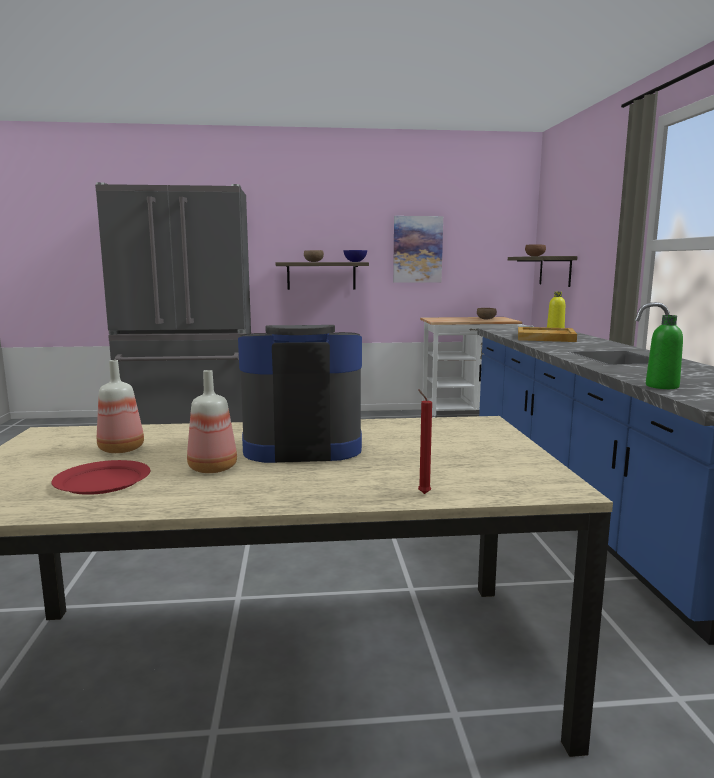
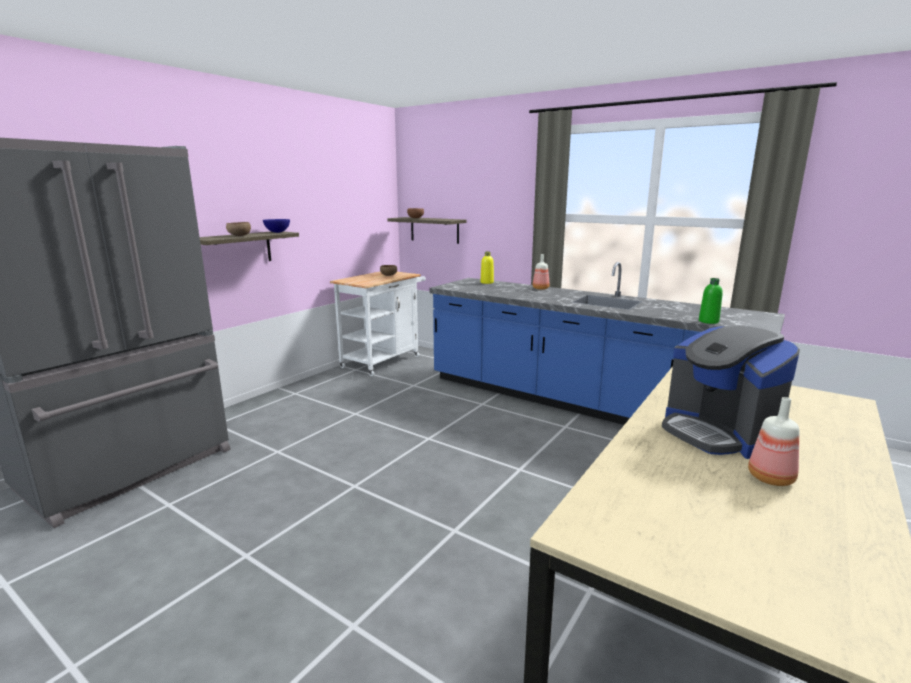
camera: 50 degrees left, 5 degrees up
red plate [51,460,151,495] -> none
bottle [97,360,144,453] -> bottle moved to [533,254,550,290]
coffee machine [238,325,362,463] -> coffee machine turned 60 degrees counterclockwise [662,325,800,459]
picture [393,216,443,283] -> none
red candle [418,389,432,494] -> none
beige tray [518,327,577,342] -> none

